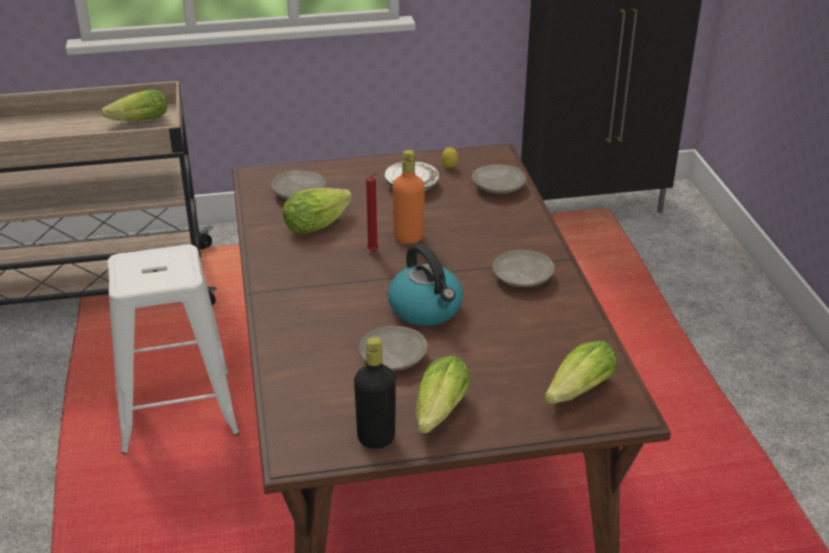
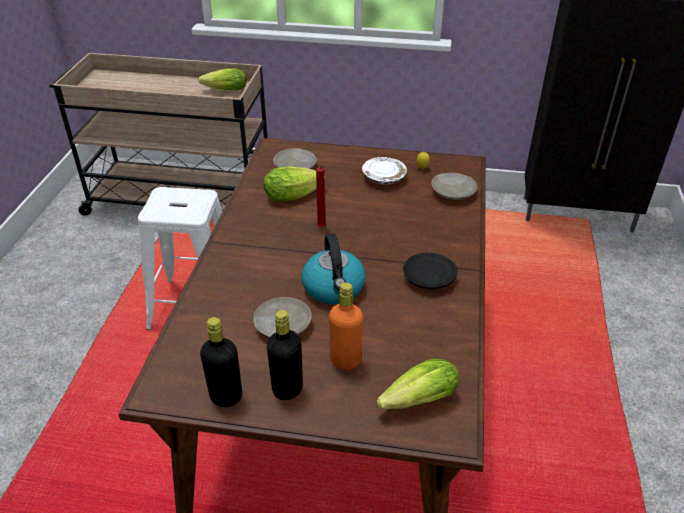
camera: 20 degrees right, 5 degrees up
orange bottle [392,150,425,244] -> orange bottle moved to [329,282,363,370]
lettuce [416,355,470,434] -> black bottle [267,310,303,400]
beige plate [493,250,554,287] -> black plate [403,253,457,290]

